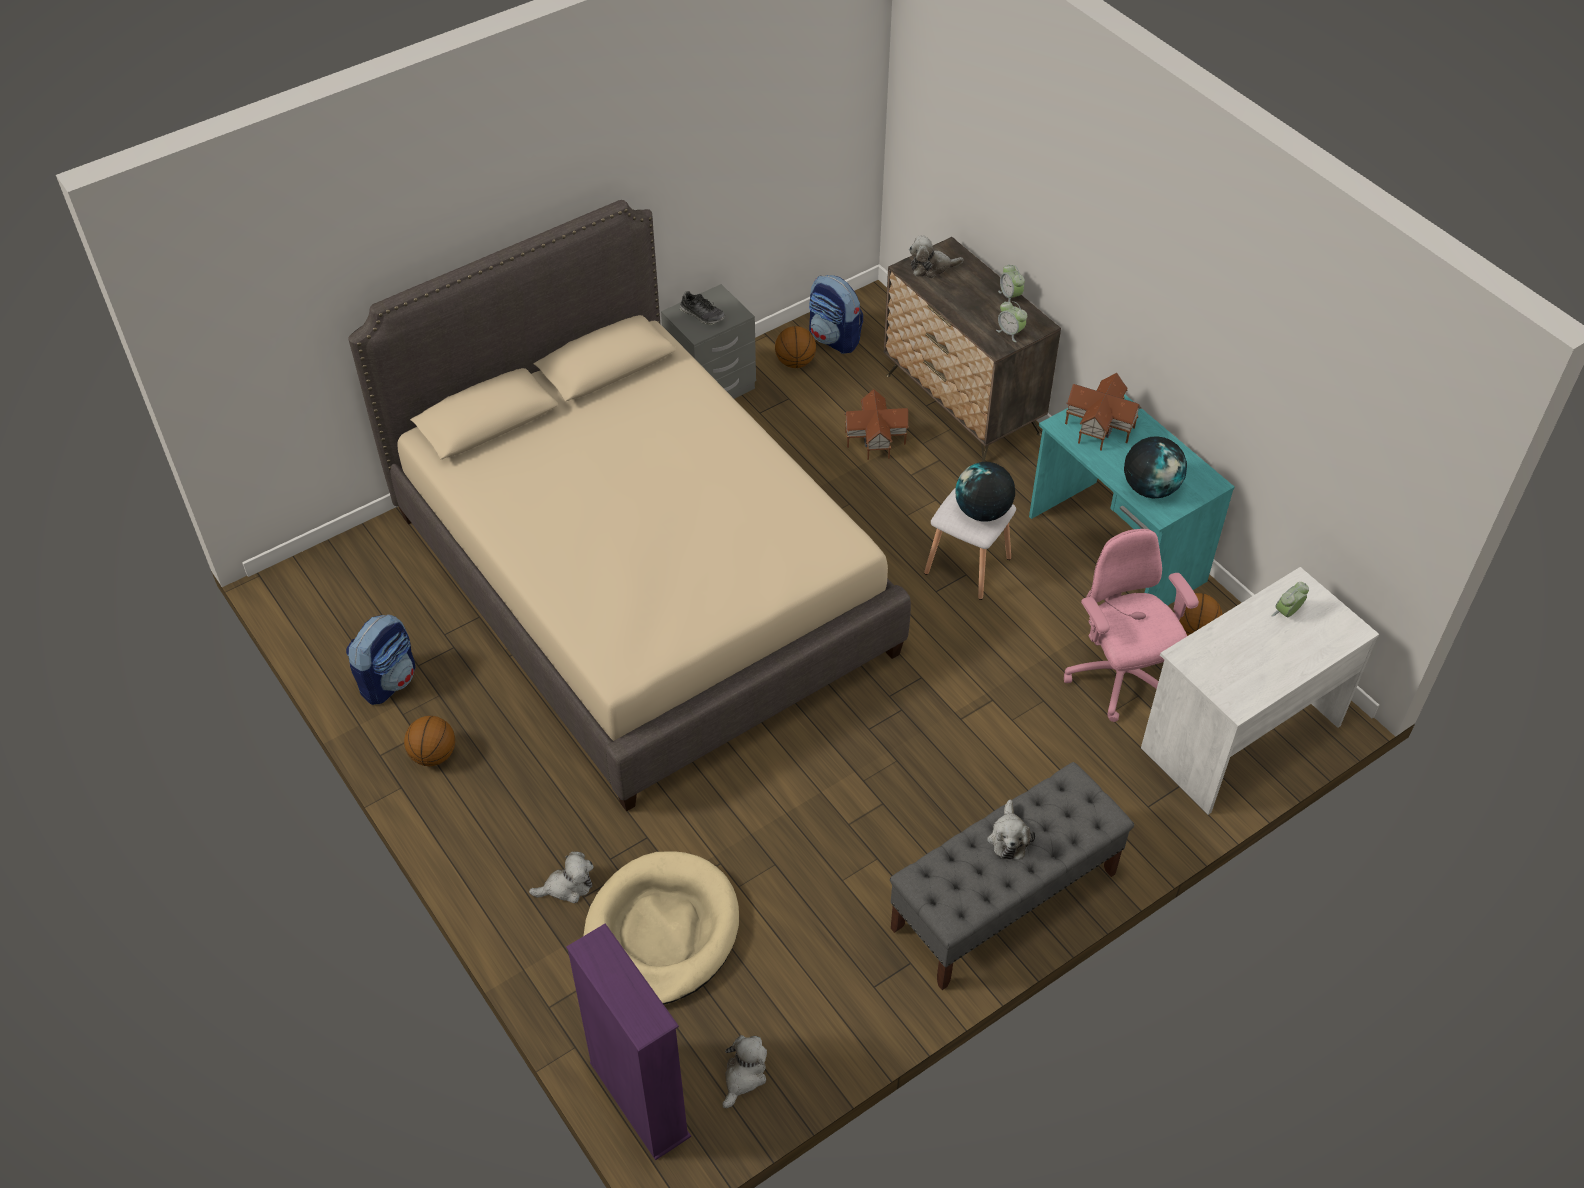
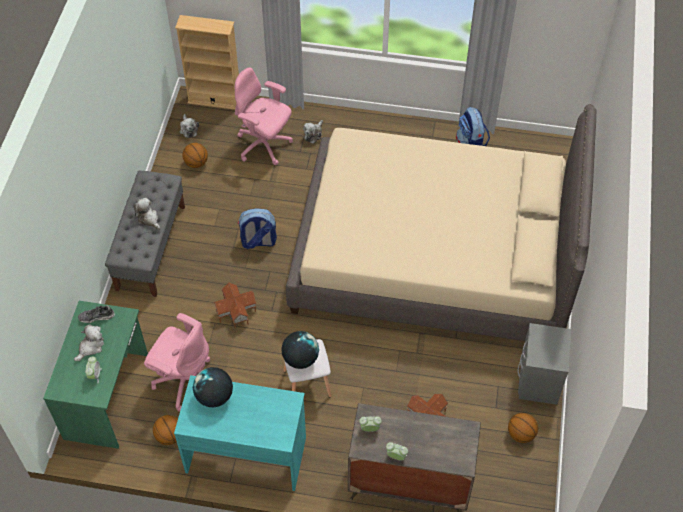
camera: 135 degrees right, 5 degrees up
basketball [404,716,455,766] -> basketball moved to [182,143,208,168]
purple bookcase [566,924,691,1161] -> beige bookcase [175,15,239,110]
beige dog bed [583,851,739,1004] -> pink office chair [235,67,293,165]
shoe [679,291,725,325] -> shoe moved to [78,306,115,323]
backpack [809,275,863,354] -> backpack moved to [238,208,277,249]
plush toy [909,235,964,278] -> plush toy moved to [74,324,104,361]
toy house [1065,373,1142,451] -> toy house moved to [214,282,256,329]
white desk [1141,567,1379,815] -> green desk [43,301,148,449]

